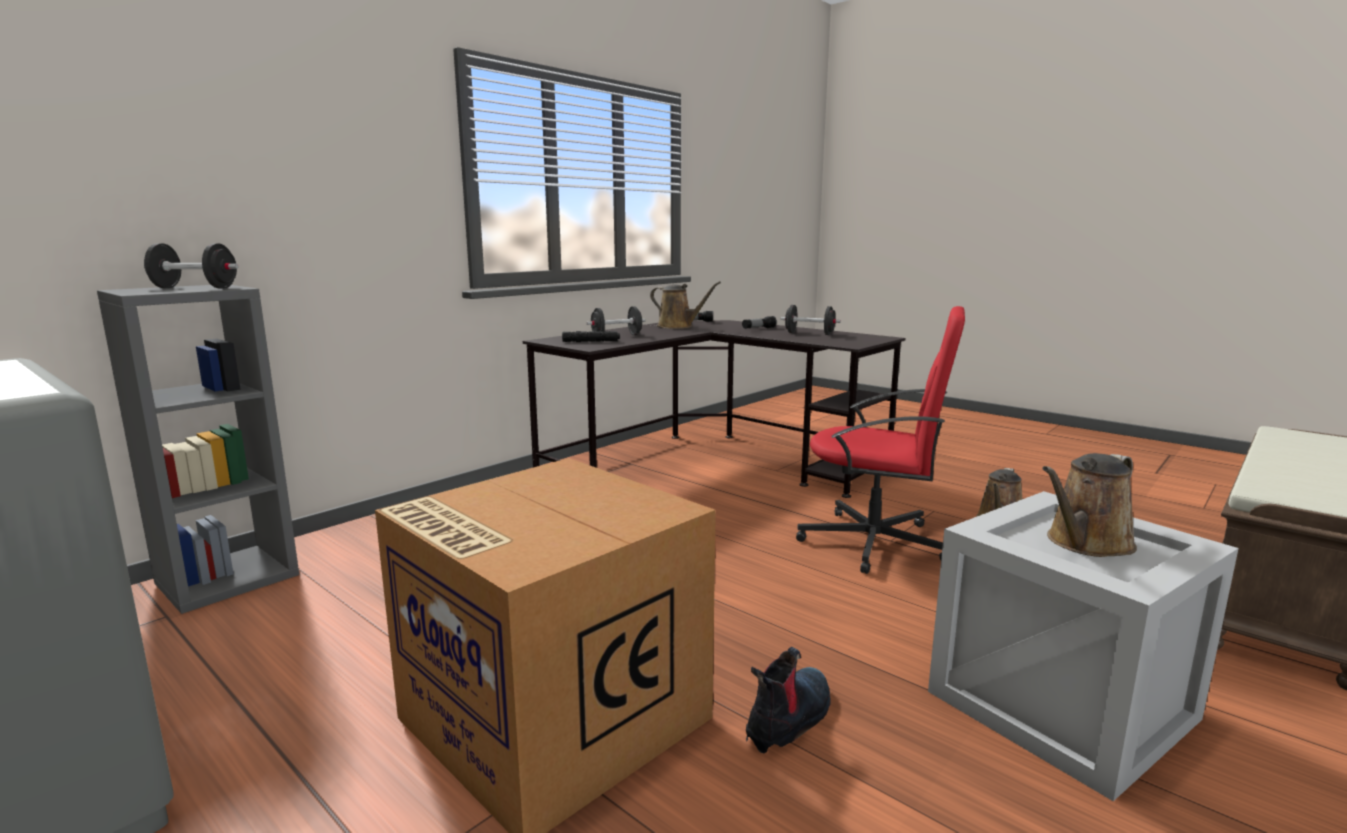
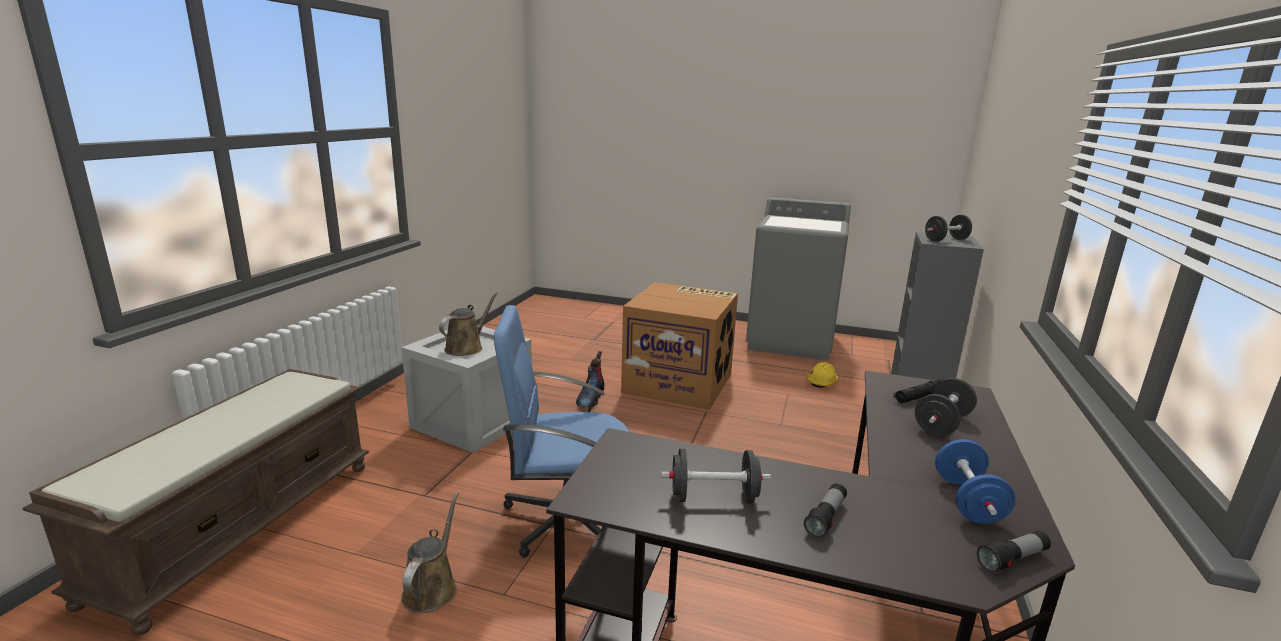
camera: 155 degrees right, 5 degrees up
brown watering can [650,281,721,329] -> blue dumbbell [935,439,1016,524]
red office chair [796,306,965,574] -> blue office chair [494,305,630,558]
none -> yellow hard hat [807,362,838,388]

